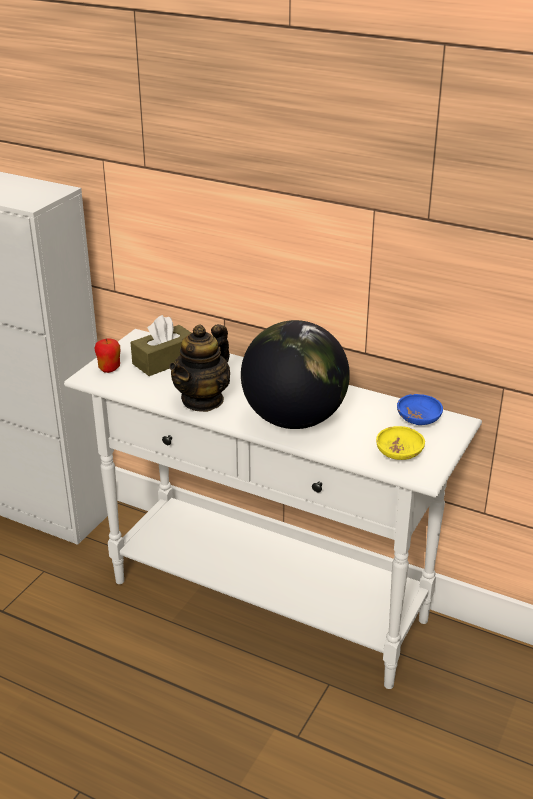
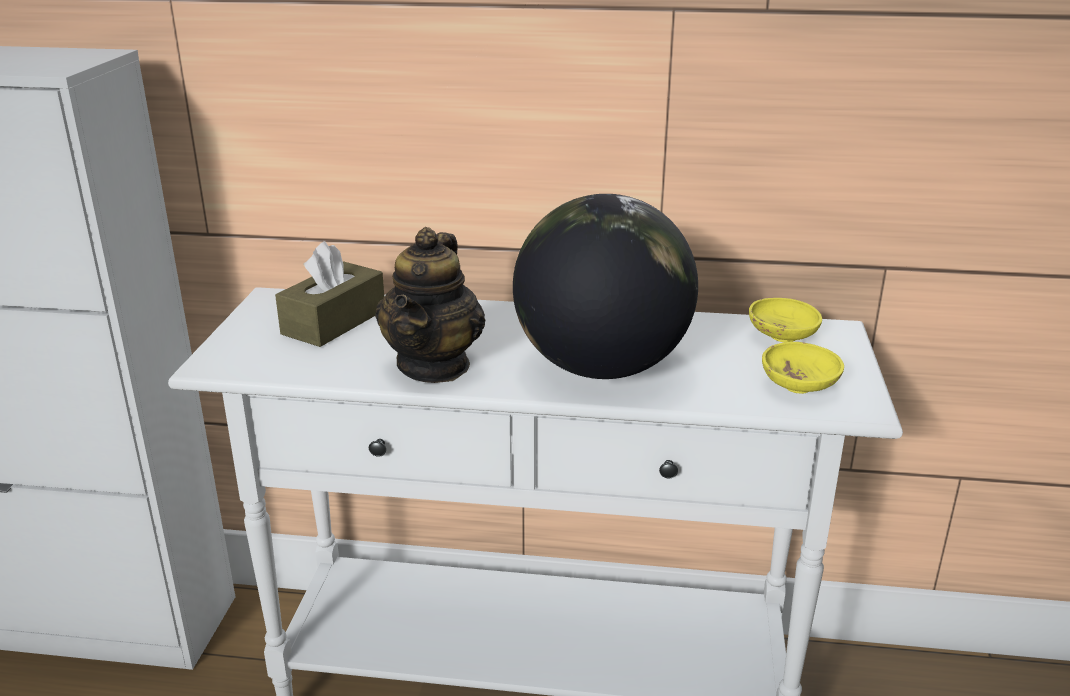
camera: 20 degrees left, 5 degrees down
apple [94,338,120,373] -> none
blue bowl [397,394,443,425] -> yellow bowl [749,298,822,342]

